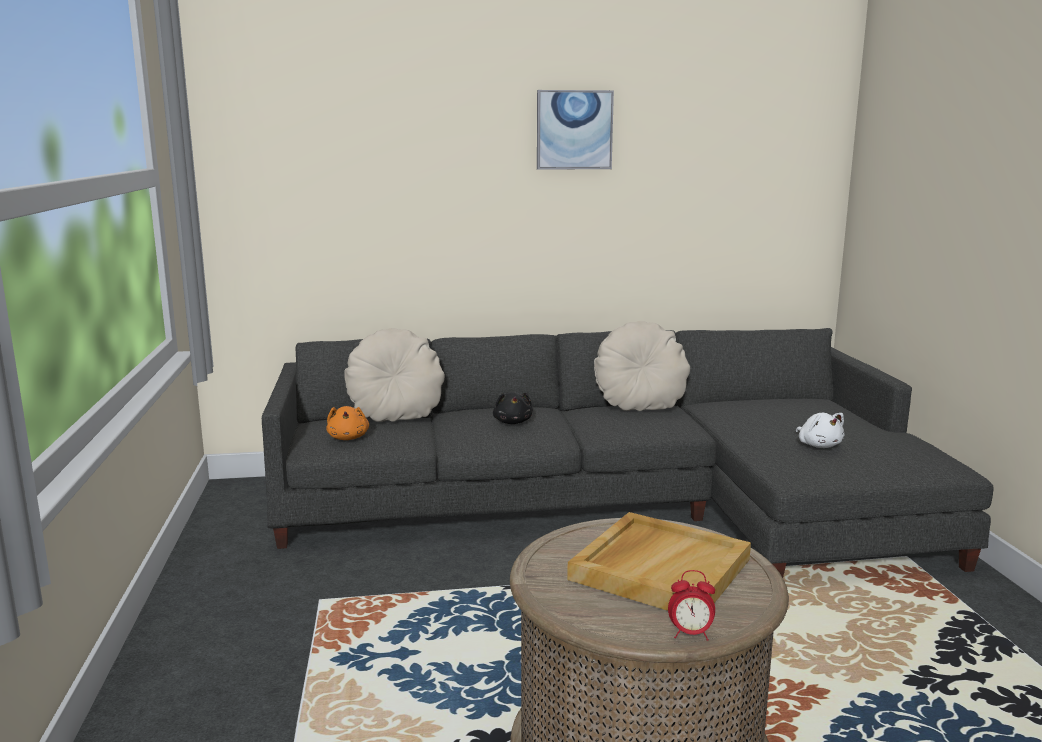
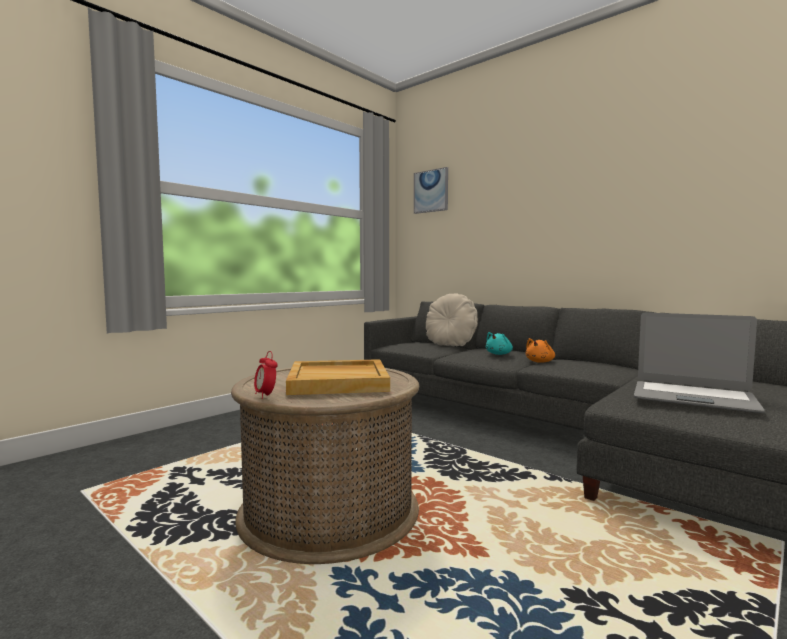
camera: 50 degrees right, 10 degrees down
orange plush toy [326,406,369,440] -> orange plush toy moved to [526,338,555,363]
black plush toy [493,392,533,424] -> turquoise plush toy [486,332,513,355]
picture [537,90,614,170] -> picture moved to [414,167,448,214]
beige pillow [594,321,690,411] -> none
white plush toy [796,413,844,448] -> laptop [634,312,765,413]

